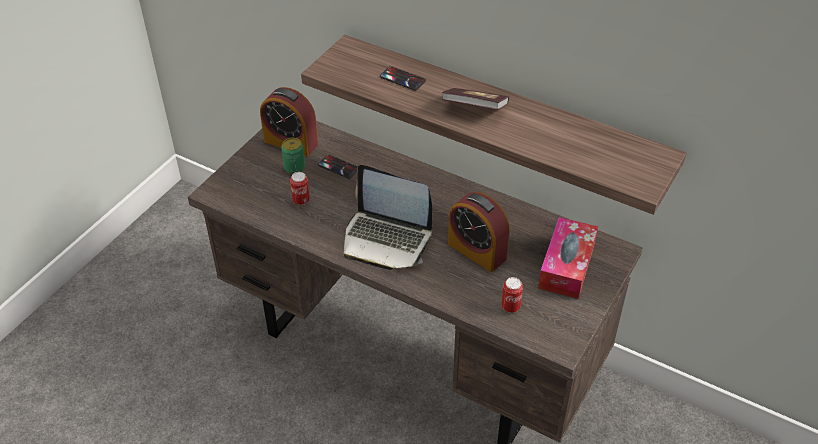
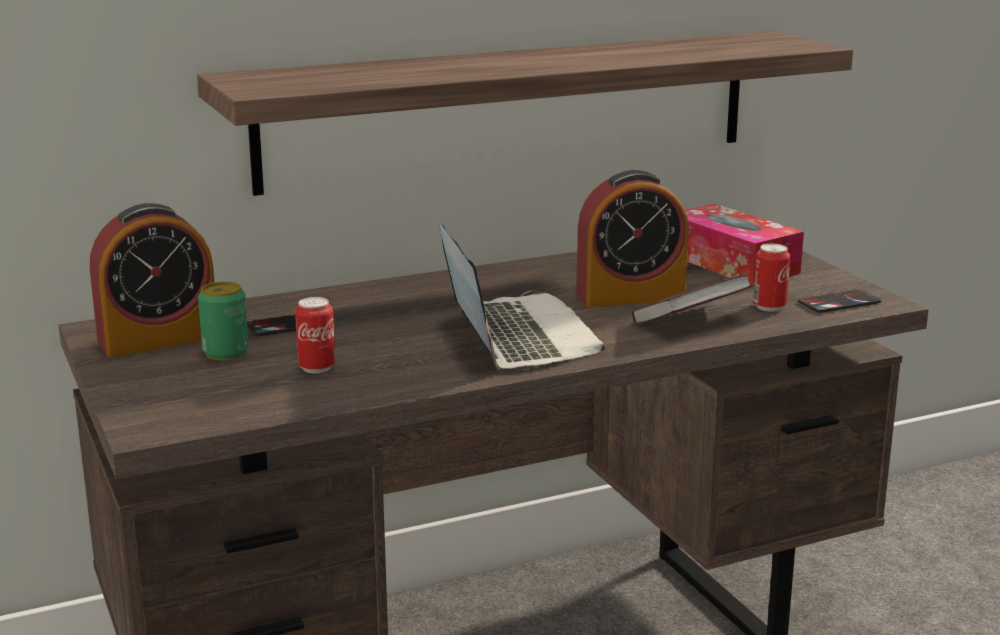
camera: 55 degrees left, 25 degrees down
laptop [344,165,432,270] -> laptop turned 75 degrees counterclockwise [439,222,606,370]
phone [380,66,426,91] -> phone moved to [798,290,881,313]
book [442,88,509,110] -> book moved to [632,274,752,324]

